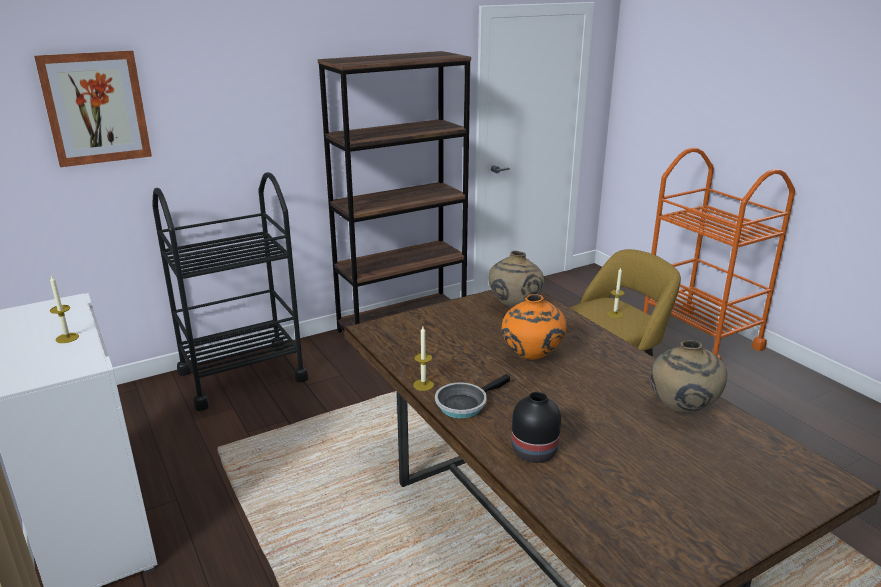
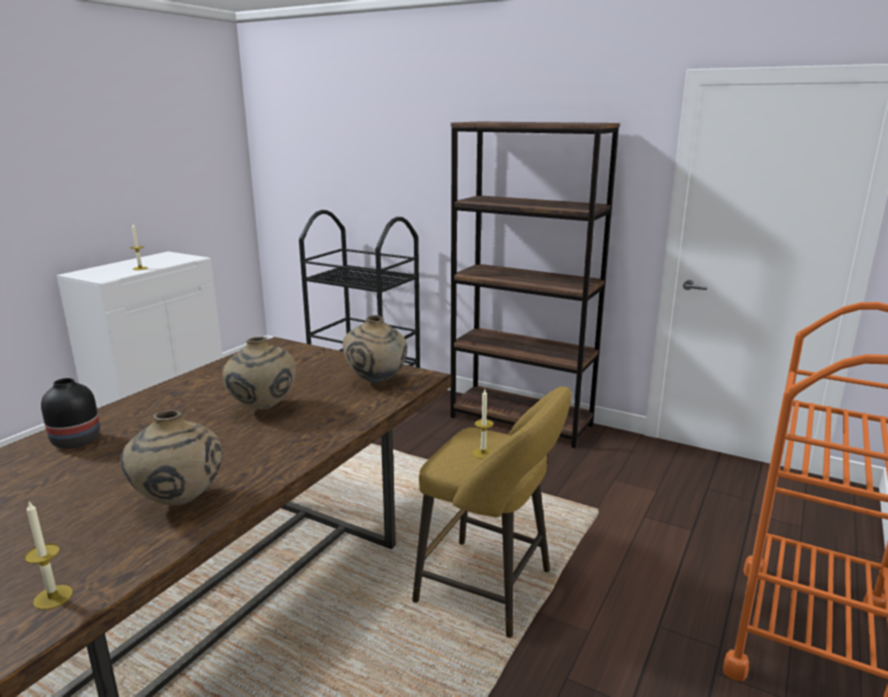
camera: 60 degrees right, 5 degrees down
picture [34,50,152,167] -> none
candle [413,327,434,391] -> candle moved to [25,501,73,610]
frying pan [435,374,510,419] -> none
orange vase [502,294,566,360] -> beige vase [222,337,296,410]

